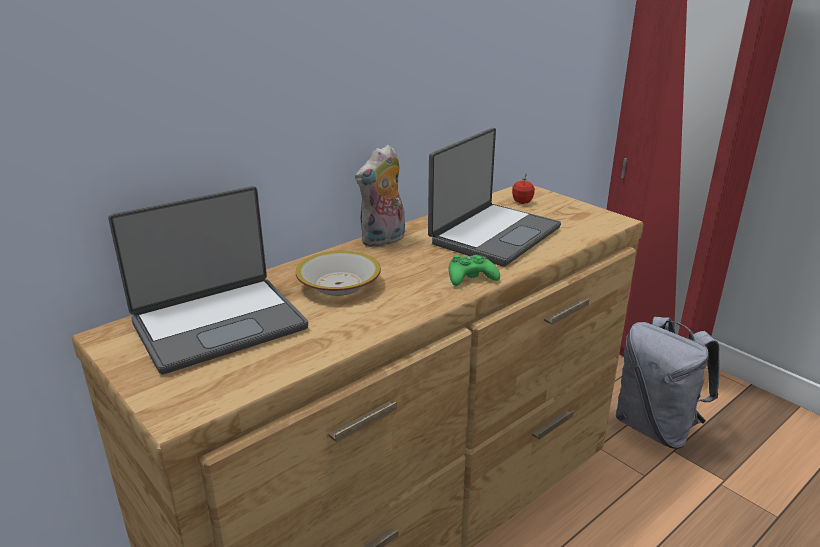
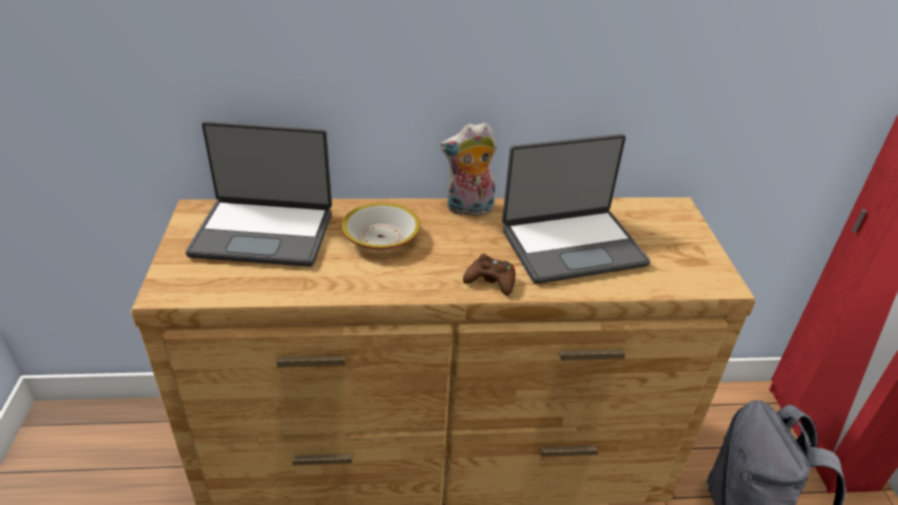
camera: 35 degrees right, 10 degrees up
green game controller [449,254,500,286] -> brown game controller [463,254,516,296]
apple [512,173,535,204] -> none

